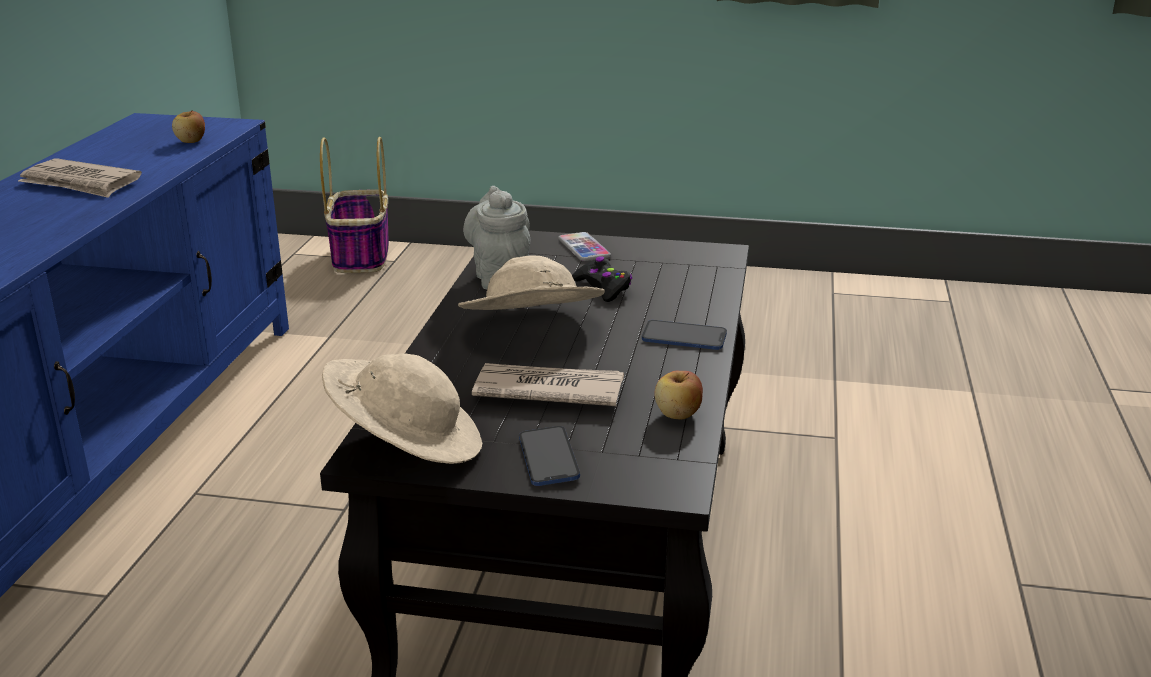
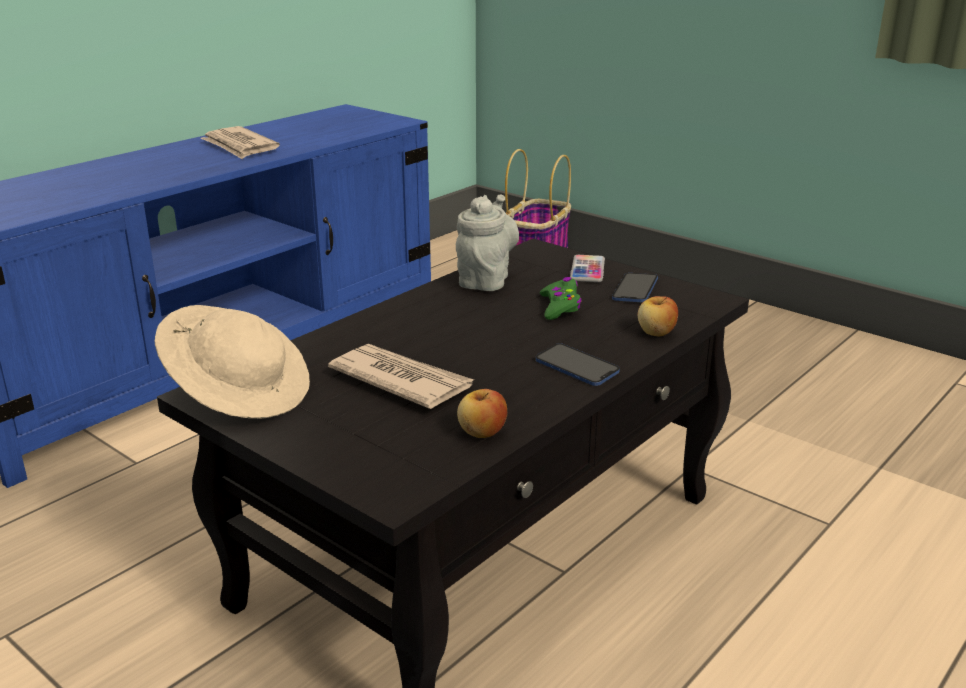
camera: 30 degrees right, 0 degrees up
apple [172,110,205,143] -> apple moved to [638,296,678,336]
beige hat [458,256,605,310] -> none
phone [519,426,580,486] -> phone moved to [612,273,658,302]
black game controller [572,257,632,302] -> green game controller [540,277,582,320]

